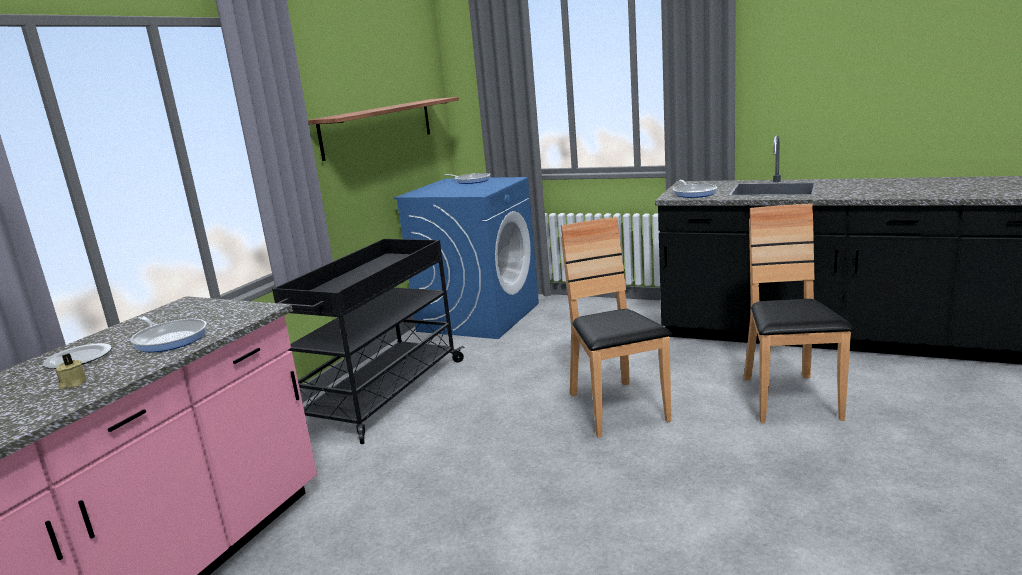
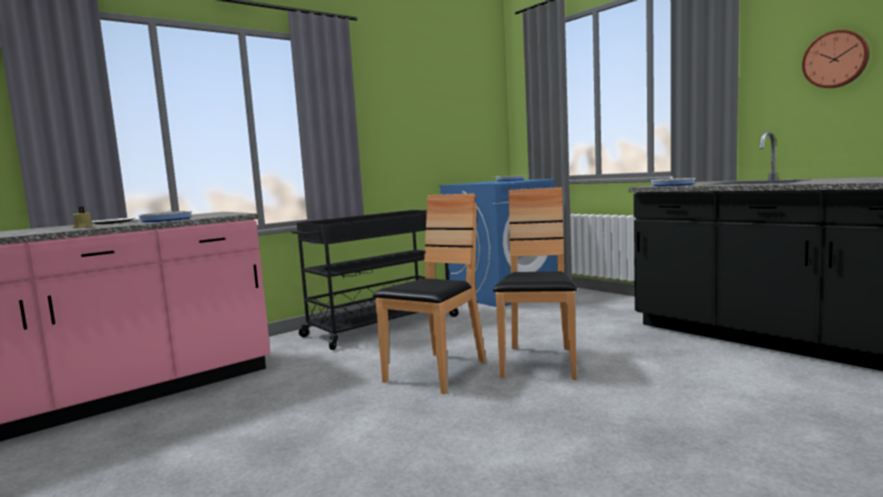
camera: 25 degrees right, 10 degrees down
shelf [308,97,459,161] -> none
brown chair [744,204,854,423] -> brown chair moved to [373,194,486,394]
none -> wall clock [802,30,870,88]

